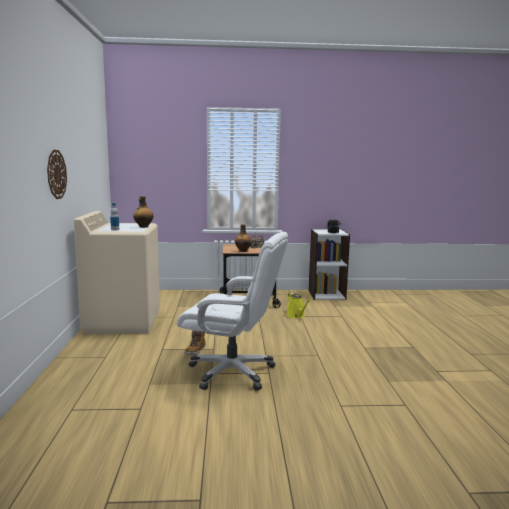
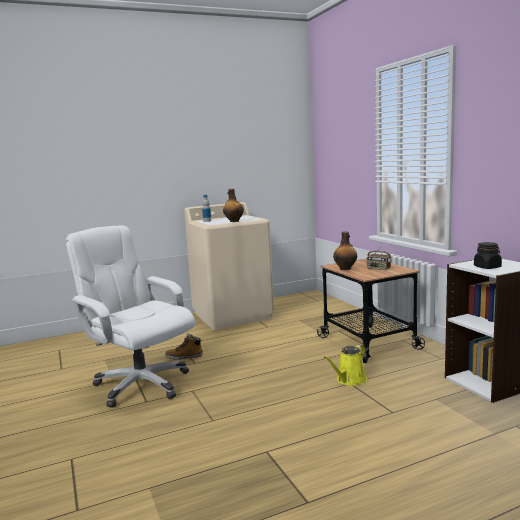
camera: 70 degrees right, 0 degrees up
wall clock [47,150,67,199] -> none
white office chair [177,232,288,390] -> white office chair turned 135 degrees clockwise [66,225,195,408]

